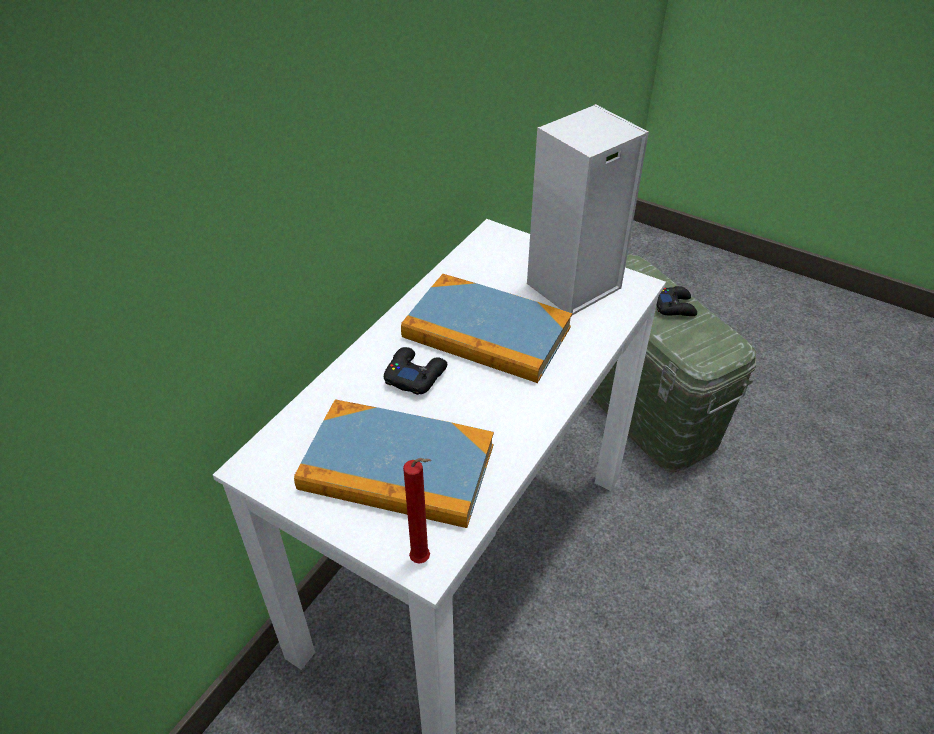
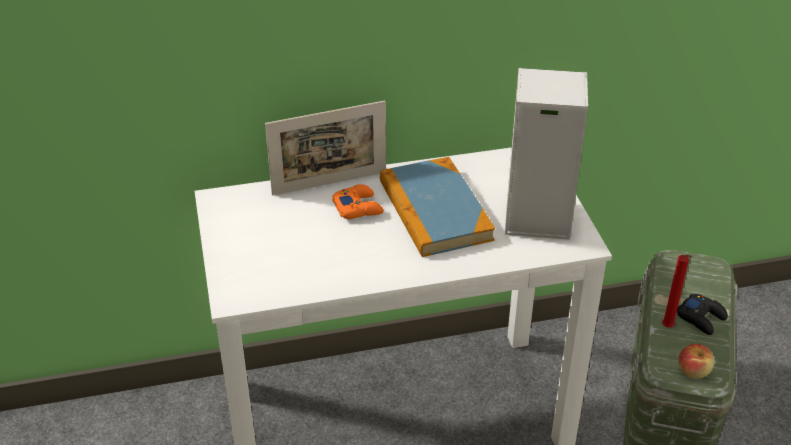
camera: 45 degrees right, 5 degrees down
book [294,399,494,528] -> none
black game controller [384,347,447,395] -> orange game controller [332,184,384,219]
red candle [403,458,431,564] -> red candle moved to [662,255,692,327]
none -> picture frame [265,101,386,196]
none -> apple [678,344,714,378]

